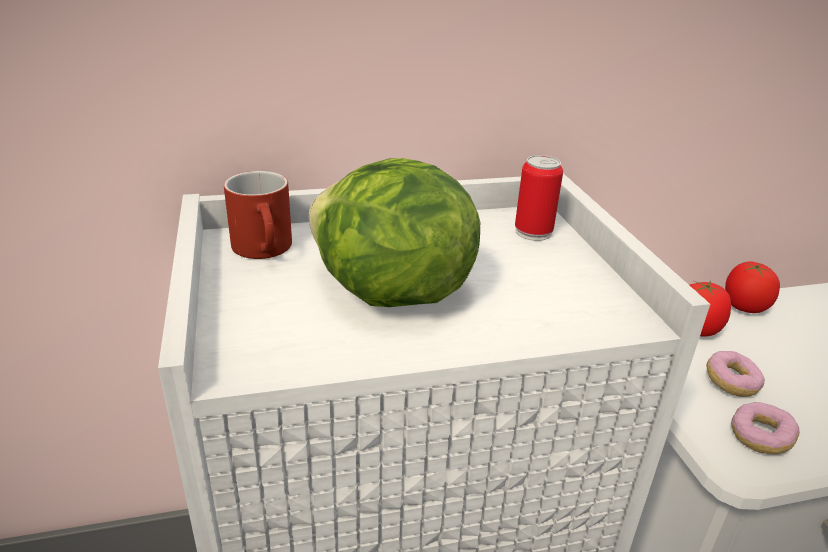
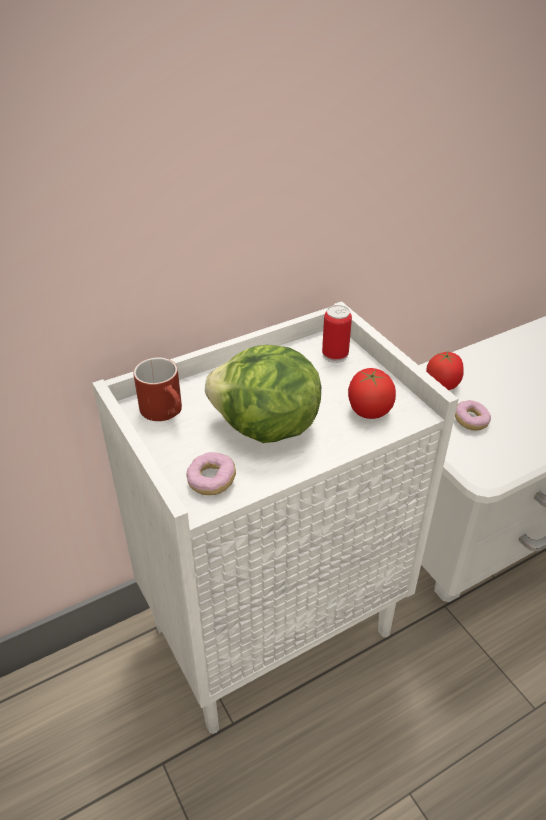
camera: 15 degrees left, 10 degrees up
tomato [725,261,780,313] -> tomato moved to [348,368,396,419]
donut [731,402,800,454] -> donut moved to [186,452,236,495]

